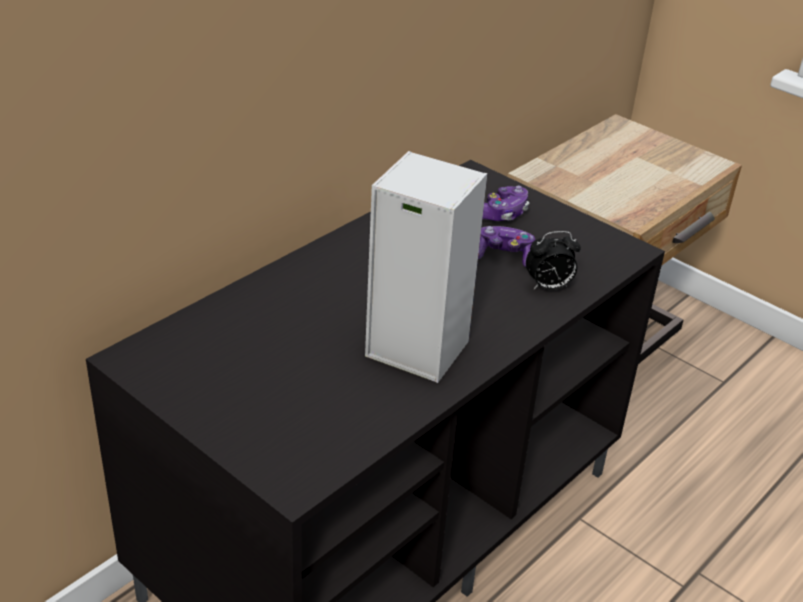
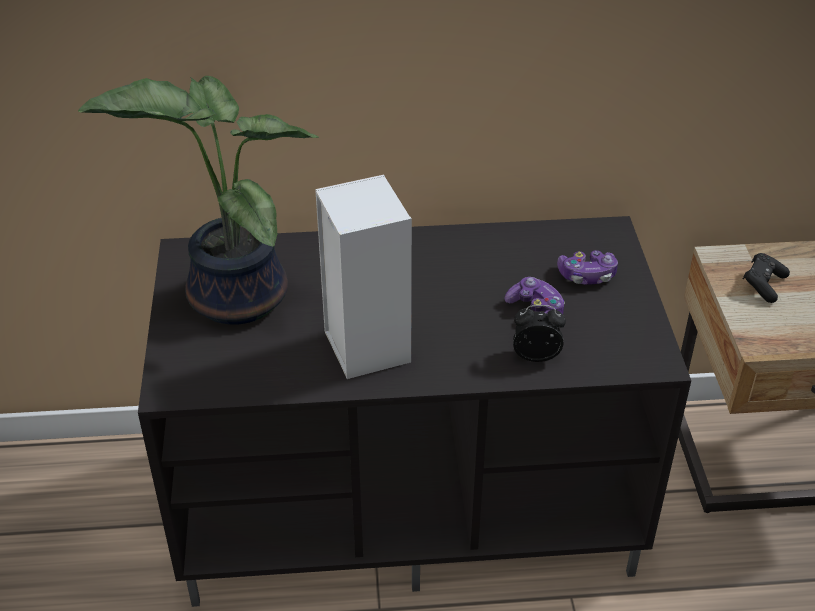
camera: 45 degrees right, 5 degrees up
alarm clock [526,231,581,290] -> alarm clock turned 150 degrees clockwise [513,305,566,362]
none -> potted plant [78,76,319,325]
none -> black game controller [743,253,790,303]

